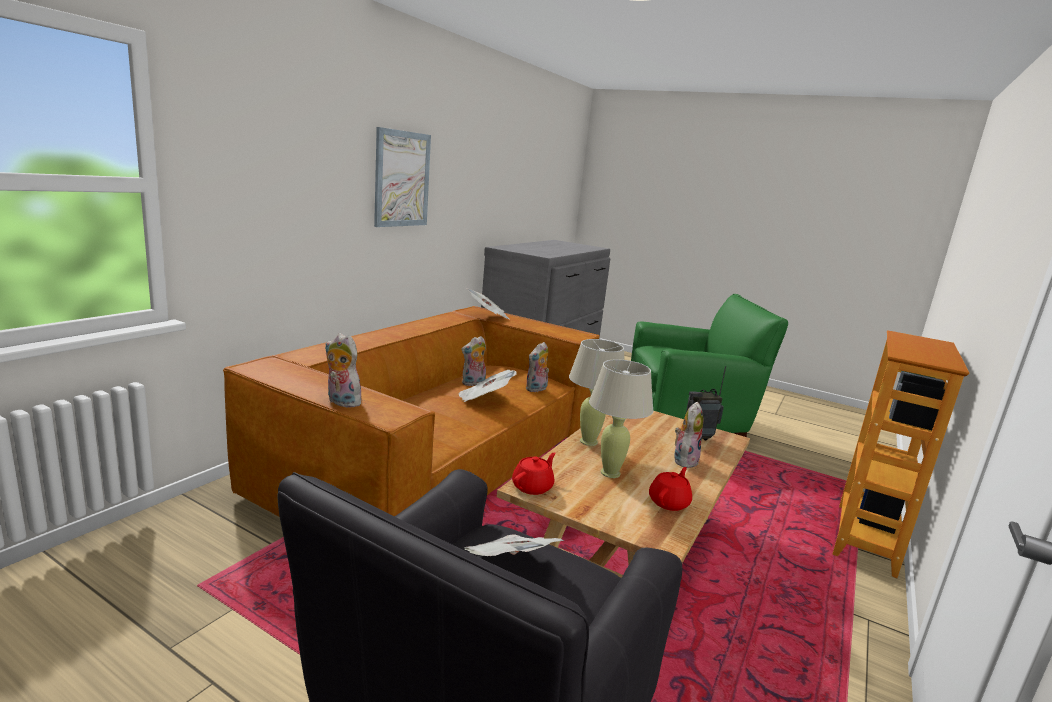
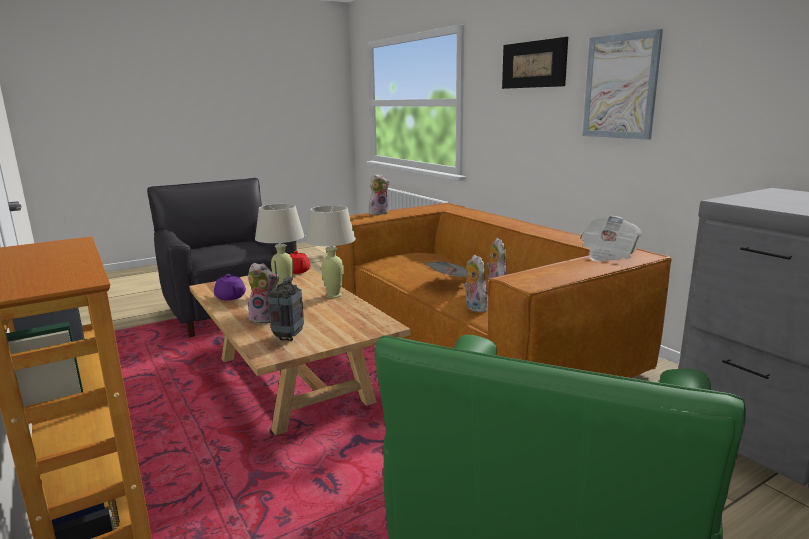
camera: 120 degrees right, 0 degrees up
newspaper [465,534,565,556] -> none
red teapot [649,467,692,511] -> purple teapot [214,274,246,301]
plush toy [674,402,703,469] -> plush toy turned 45 degrees counterclockwise [248,263,279,324]
none -> picture [502,37,568,89]

